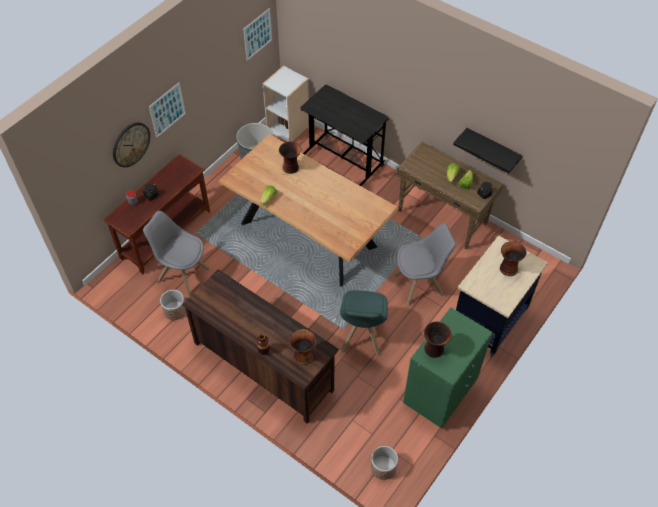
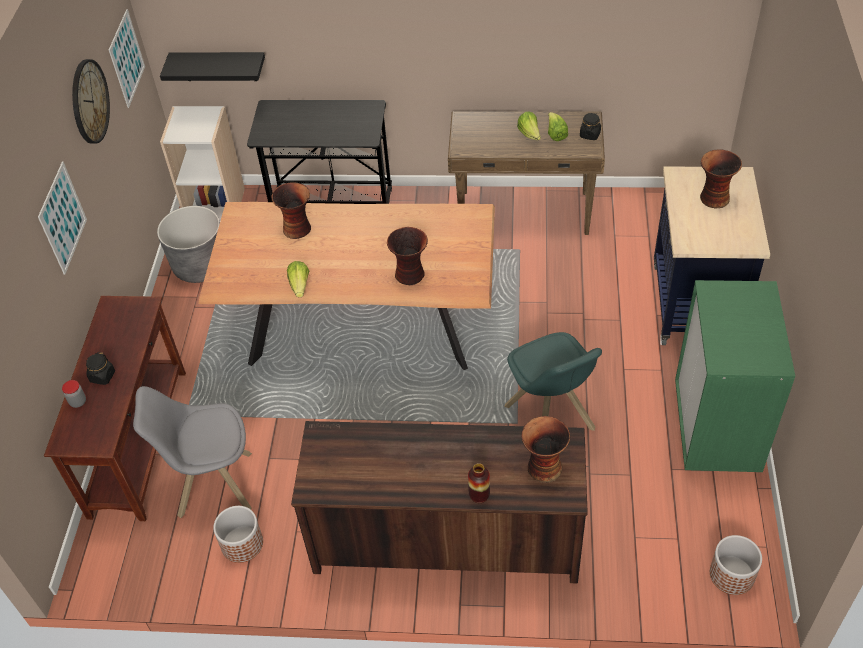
camera: 30 degrees left, 5 degrees down
wall clock [113,123,150,167] -> wall clock moved to [72,59,110,144]
grey chair [394,224,456,306] -> none
vase [424,322,452,358] -> vase moved to [387,227,428,285]
black shelf [453,128,522,174] -> black shelf moved to [160,52,265,81]

